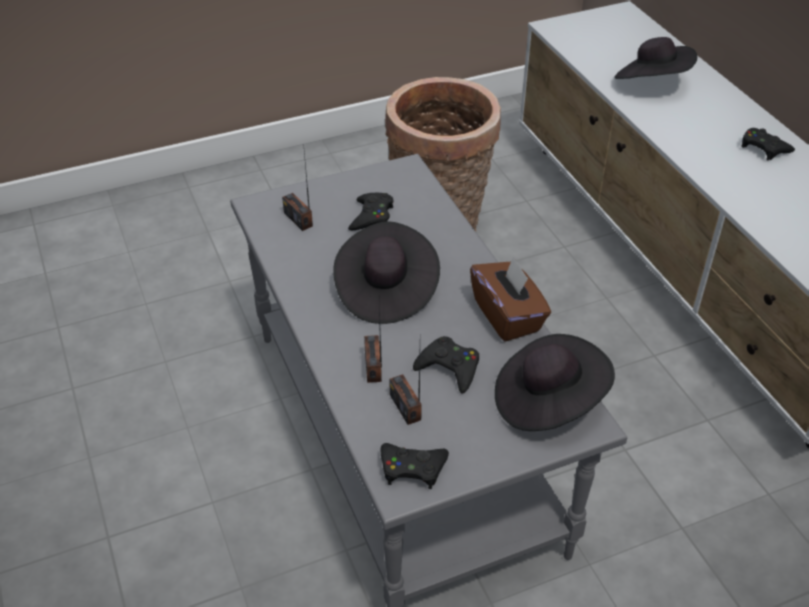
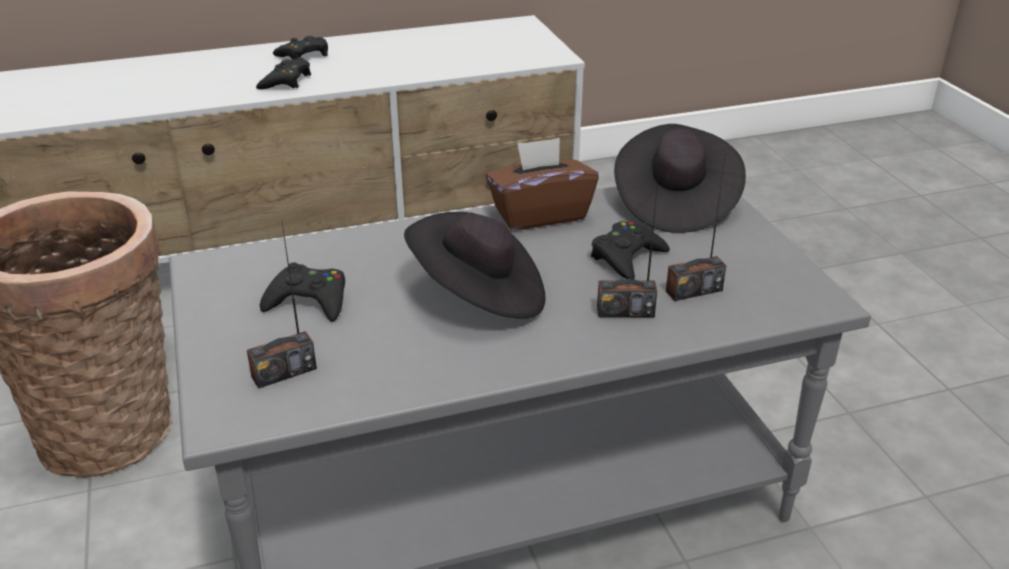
camera: 85 degrees left, 10 degrees down
black game controller [381,443,449,489] -> black game controller moved to [256,57,311,89]
black hat [615,37,697,79] -> none

